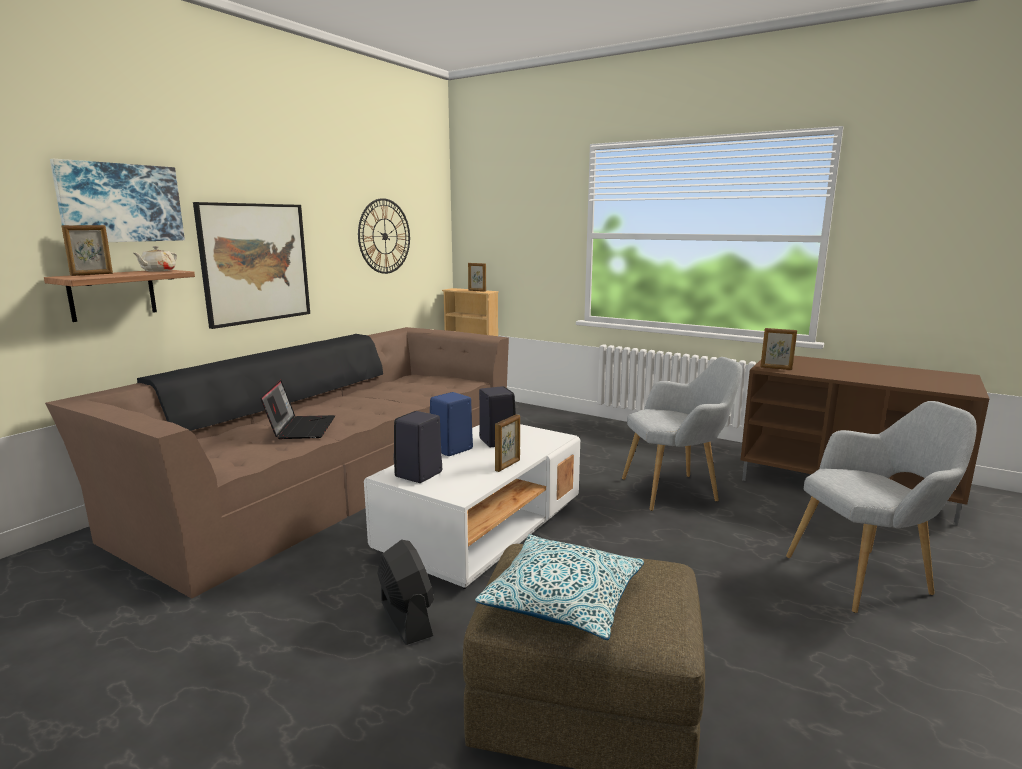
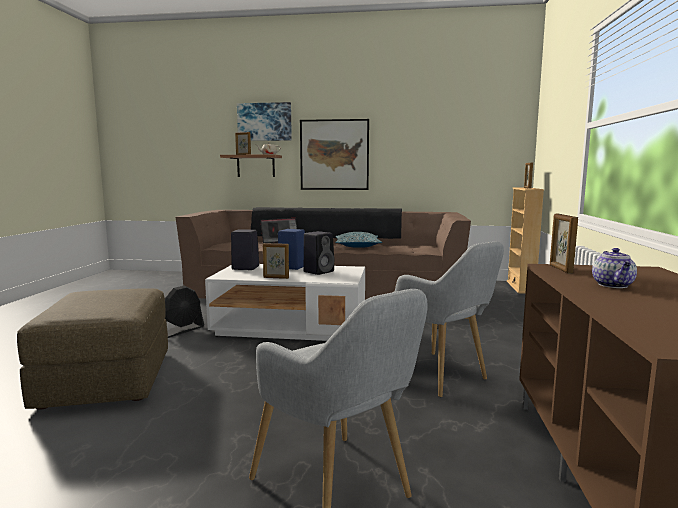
camera: 65 degrees right, 5 degrees down
wall clock [358,198,410,274] -> none
pillow [475,534,644,640] -> pillow moved to [335,232,382,248]
none -> teapot [592,248,637,288]

